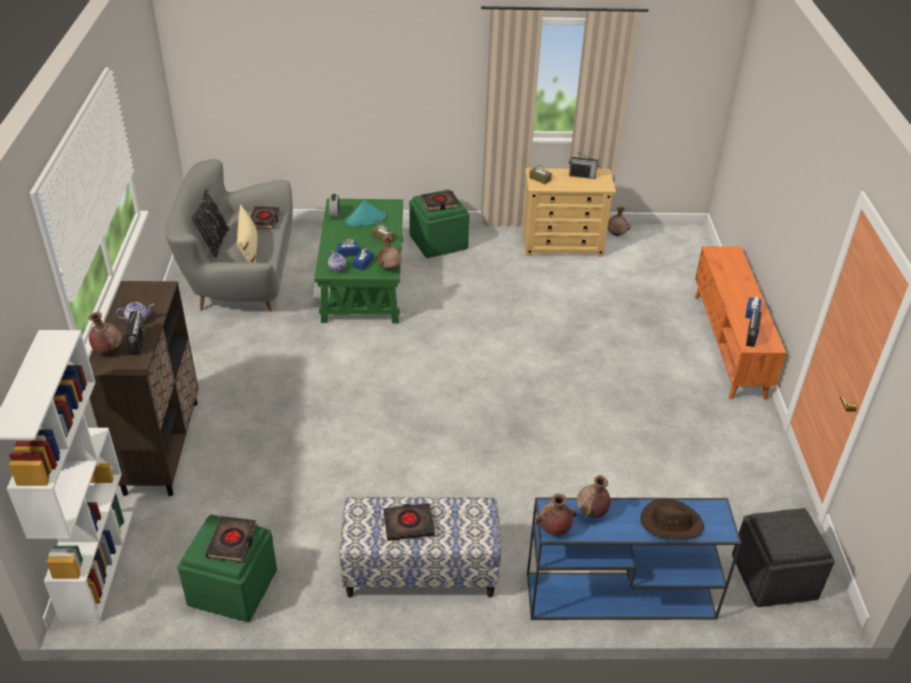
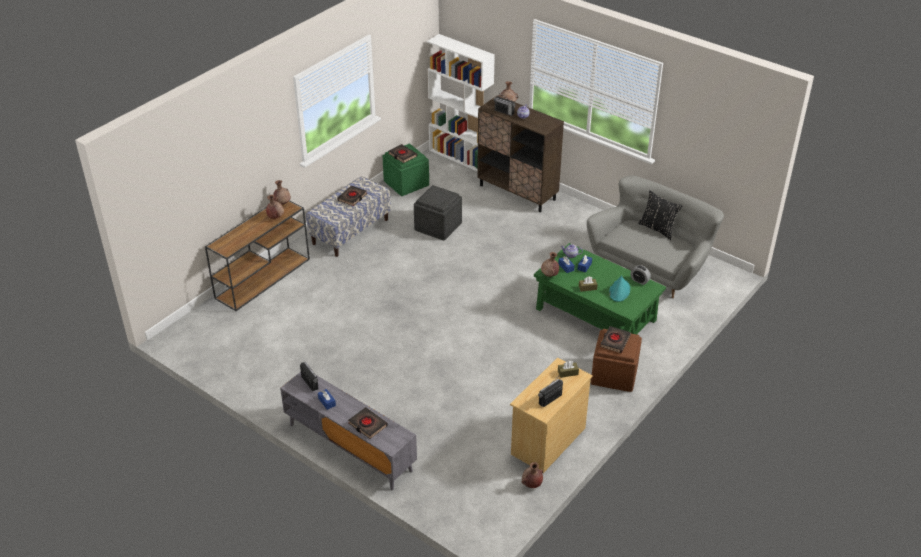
camera: 130 degrees right, 0 degrees up
beige pillow [237,205,258,262] -> none
black book [250,206,280,229] -> black book moved to [348,407,388,439]
green ottoman [409,189,469,258] -> brown ottoman [591,329,642,392]
blue console table [527,498,742,620] -> brown console table [205,201,310,311]
brown hat [640,499,704,539] -> none
orange tv stand [695,246,786,400] -> grey tv stand [280,372,417,490]
grey ottoman [732,508,835,607] -> grey ottoman moved to [414,185,462,241]

